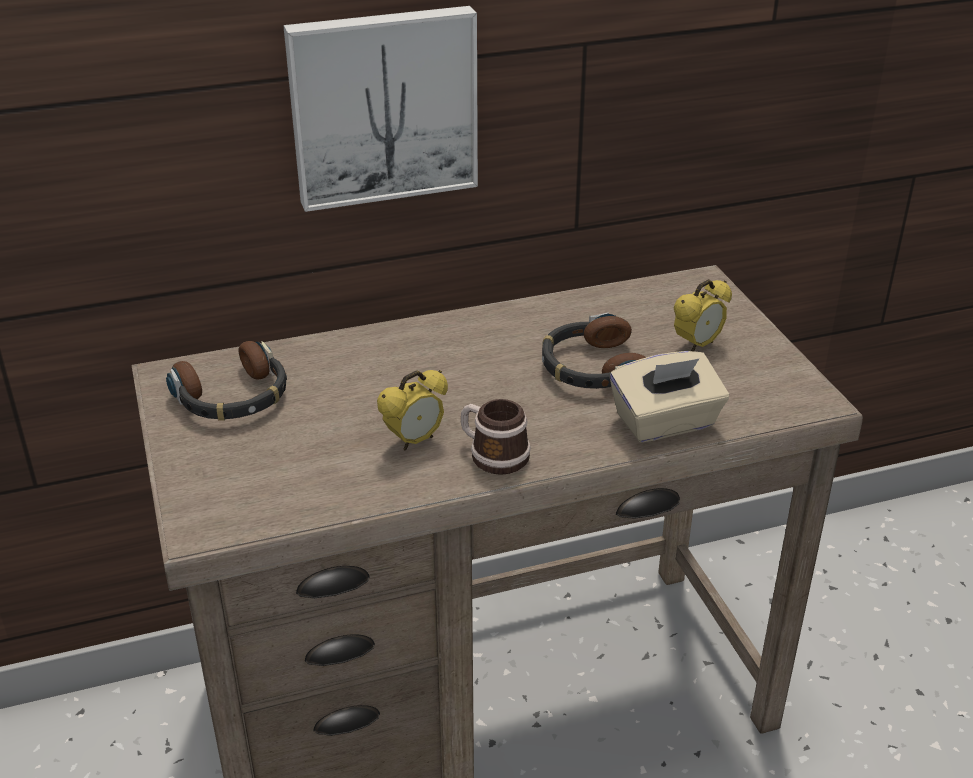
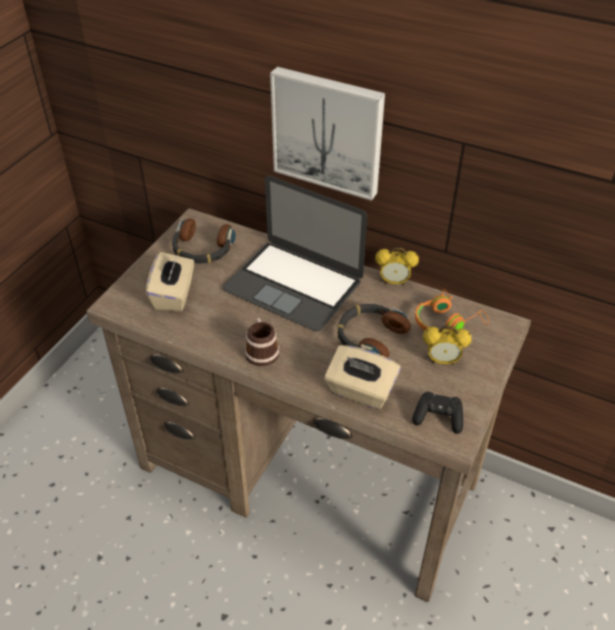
camera: 45 degrees right, 10 degrees up
alarm clock [377,370,448,451] -> alarm clock moved to [375,247,419,285]
none -> beige tissue box [146,252,194,311]
none -> laptop [222,176,367,332]
none -> black game controller [412,392,463,434]
none -> orange headphones [415,289,489,331]

